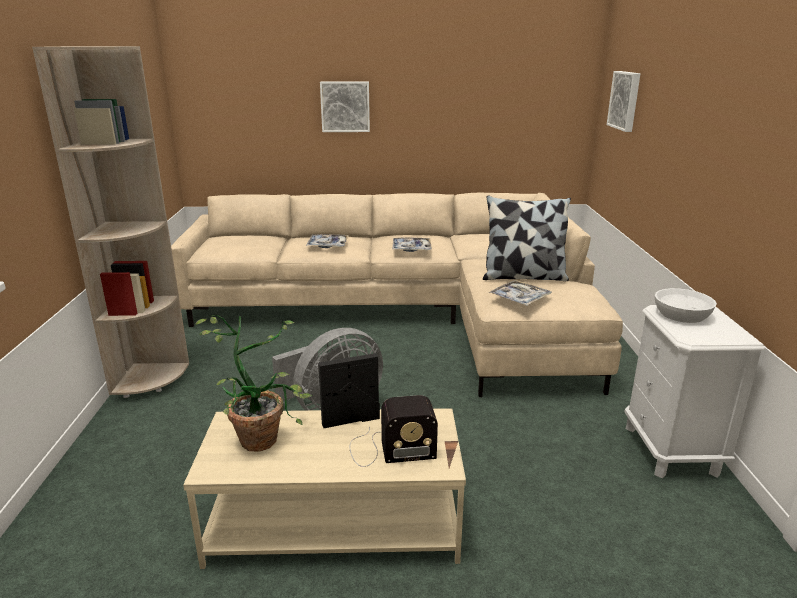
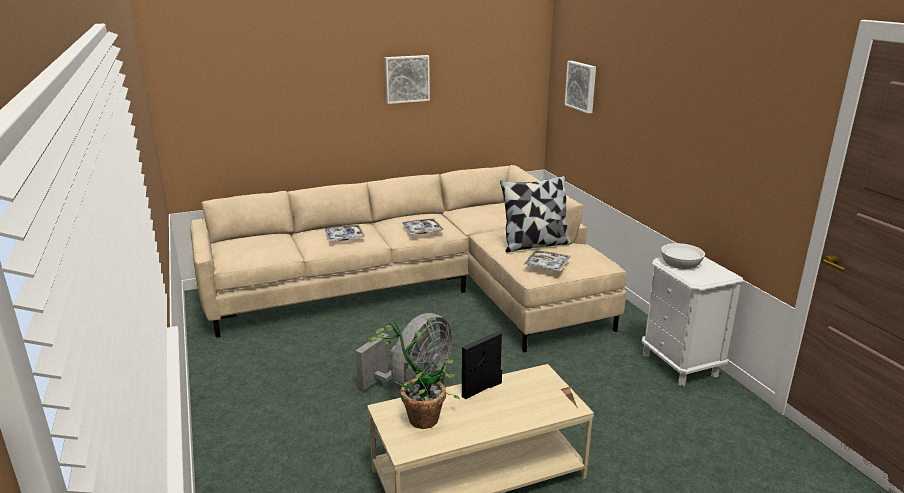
camera: 20 degrees left, 0 degrees up
beige bookcase [32,46,189,398] -> none
picture [320,81,370,132] -> picture moved to [384,55,430,104]
radio [350,395,438,467] -> none

